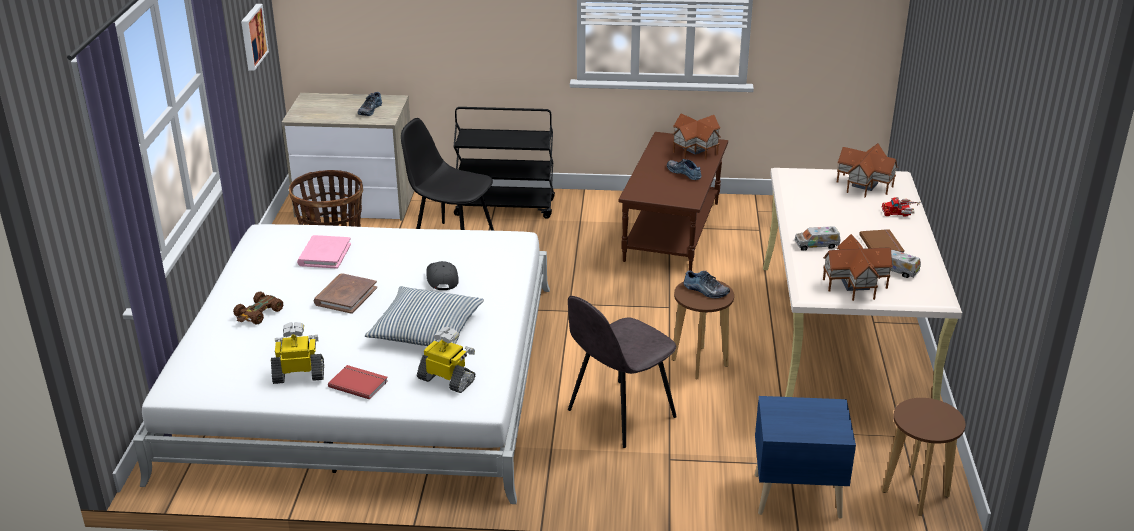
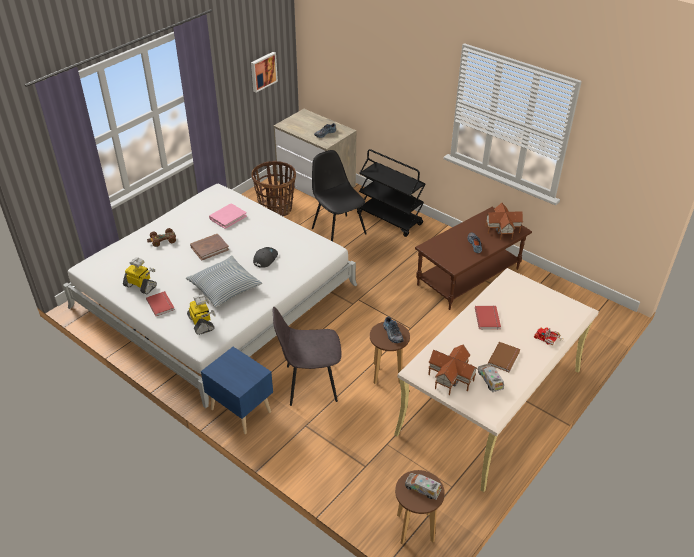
camera: 35 degrees right, 10 degrees up
blue nightstand [755,396,856,518] -> blue nightstand moved to [201,347,273,434]
toy truck [795,226,841,251] -> toy truck moved to [405,473,442,500]
toy house [837,143,898,198] -> none
none -> red book [475,306,501,330]

